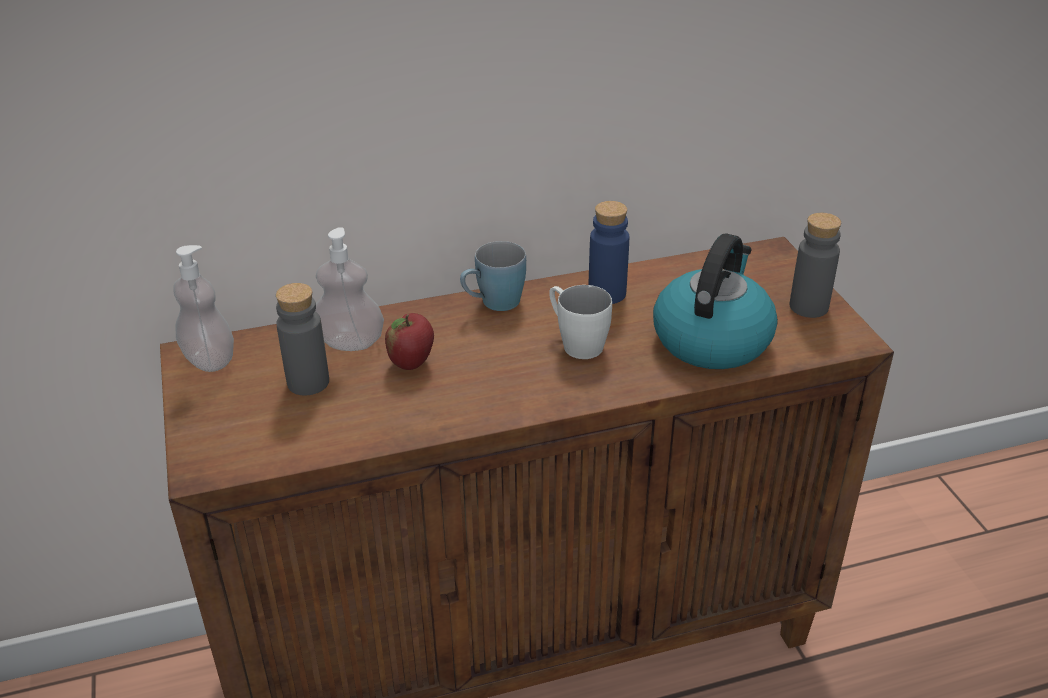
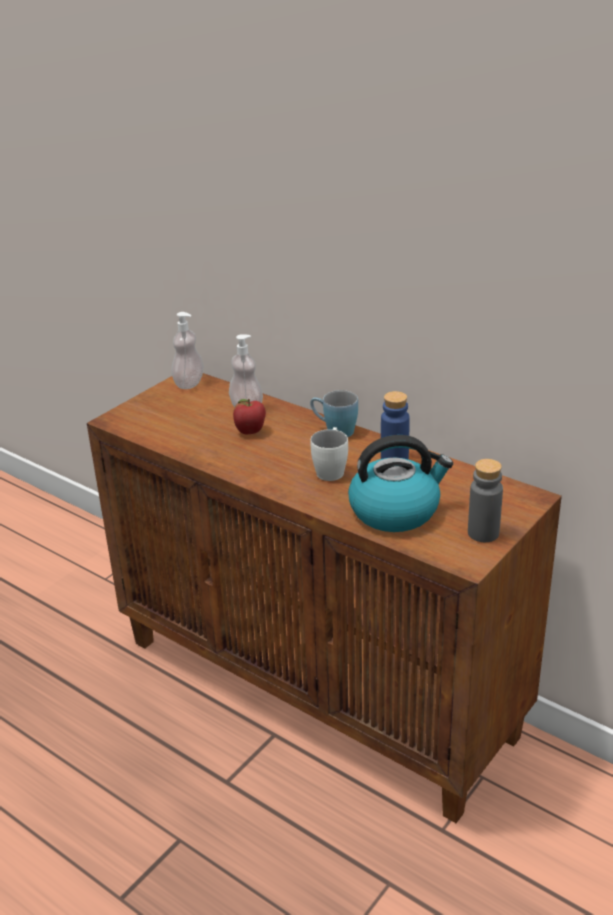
camera: 55 degrees right, 5 degrees down
grey bottle [276,283,329,396] -> none

